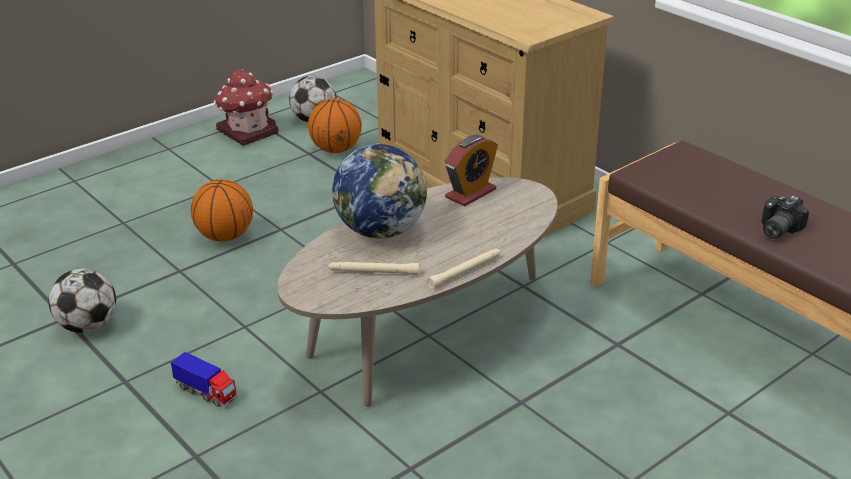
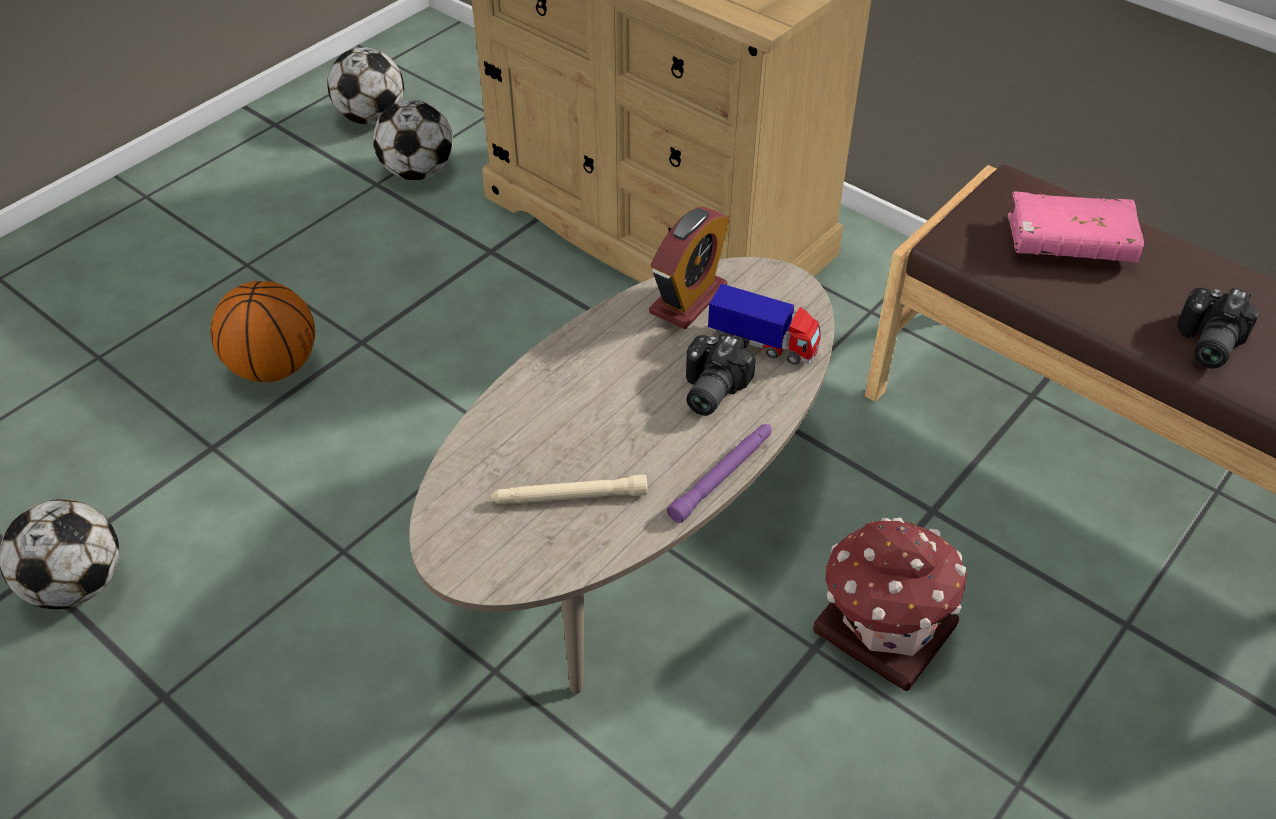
camera: 10 degrees left, 15 degrees up
toy truck [171,352,237,407] -> toy truck moved to [708,284,821,365]
toy house [214,69,278,146] -> toy house moved to [813,517,967,691]
basketball [308,98,362,153] -> football [373,100,453,180]
globe [332,144,427,239] -> none
beige flashlight [427,249,501,289] -> purple flashlight [667,424,772,523]
none -> camera [686,335,756,416]
none -> pink book [1008,191,1144,263]

